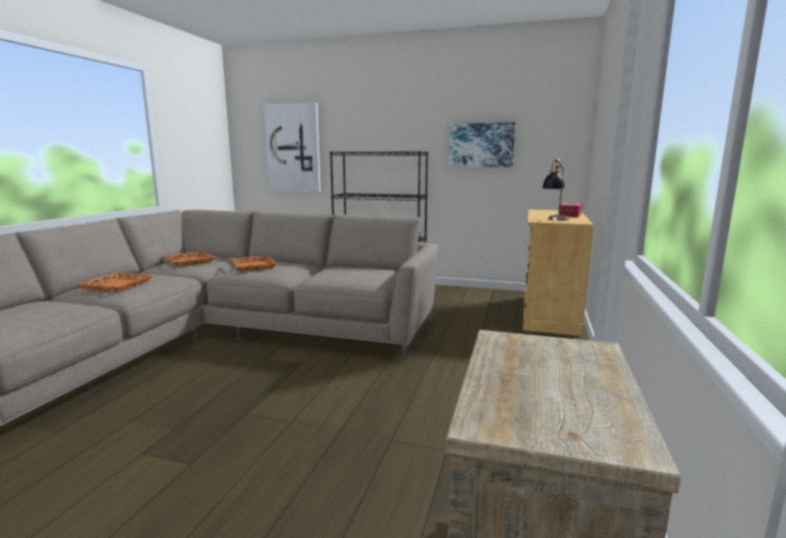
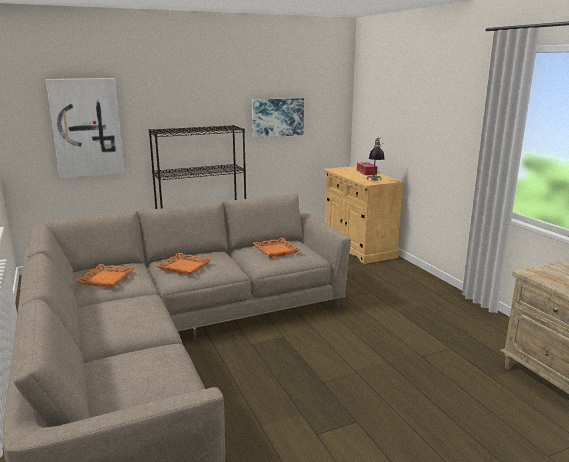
camera: 40 degrees left, 5 degrees up
orange tray [76,272,154,292] -> orange tray moved to [253,238,301,258]

